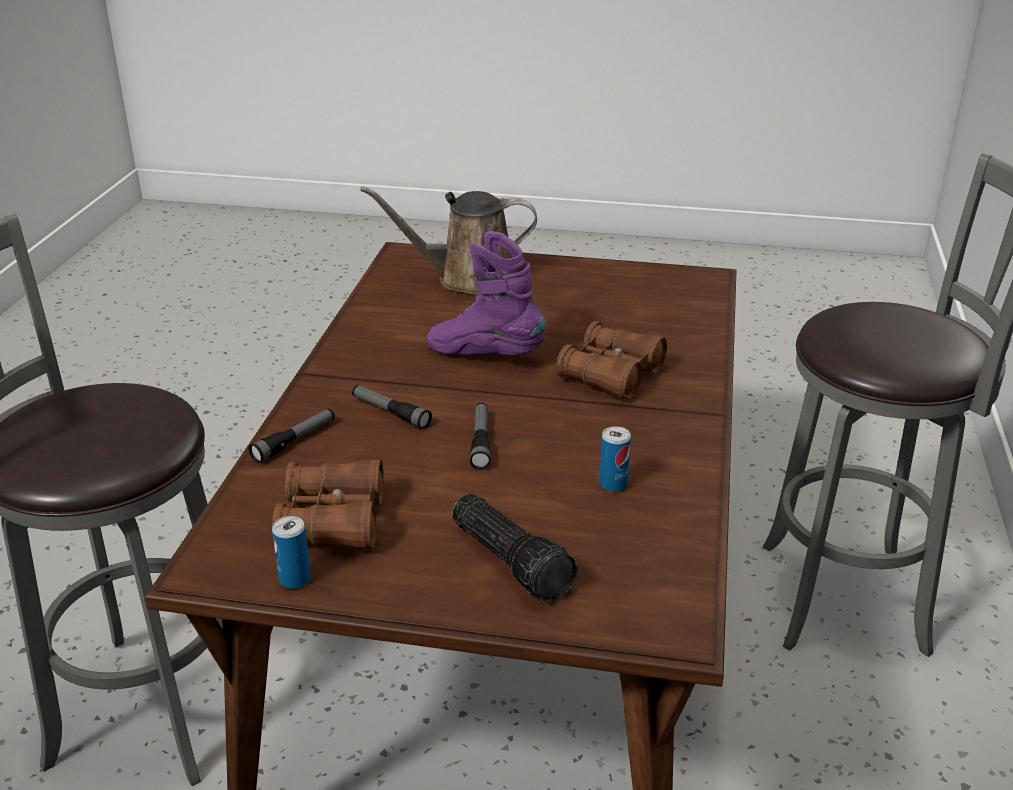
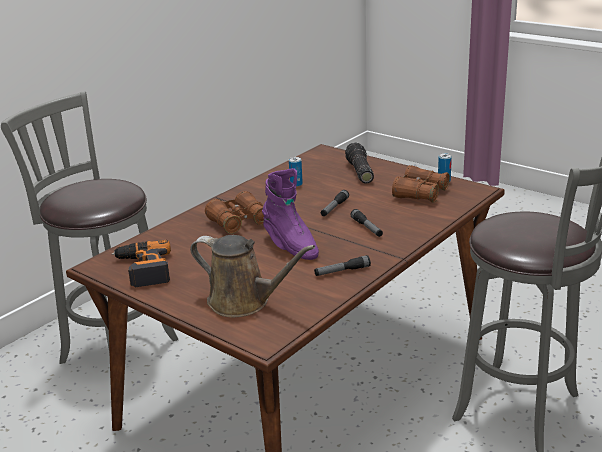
camera: 150 degrees left, 5 degrees down
flashlight [249,408,335,463] -> flashlight moved to [314,255,371,276]
none -> power drill [112,240,171,287]

